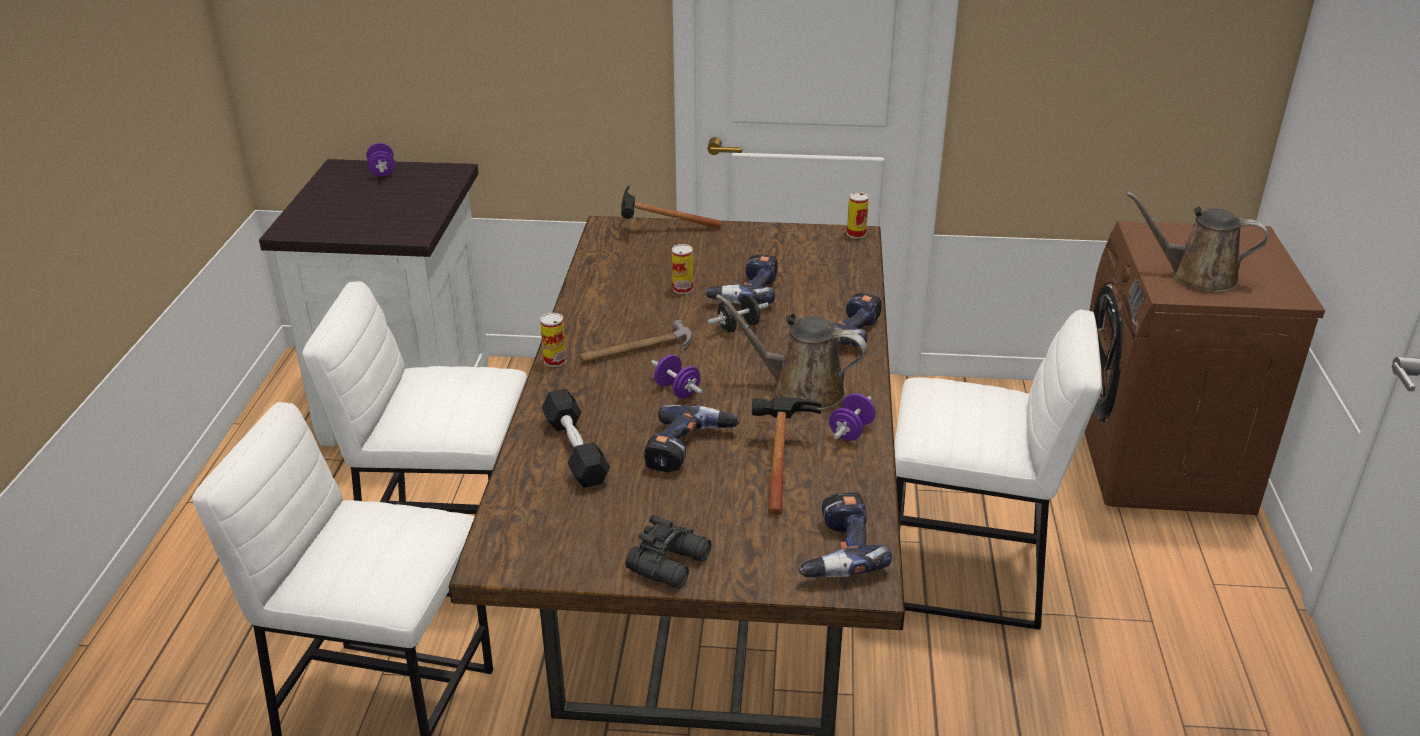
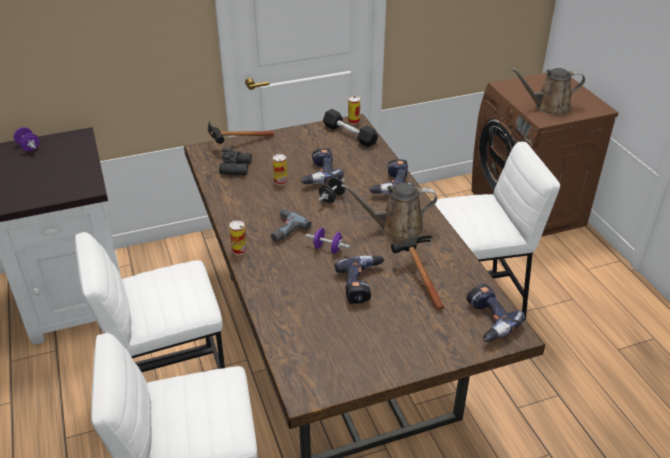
camera: 25 degrees left, 5 degrees up
black dumbbell [542,389,610,488] -> black dumbbell moved to [323,109,378,147]
hammer [579,320,692,363] -> power drill [271,208,312,242]
black binoculars [625,515,711,589] -> black binoculars moved to [219,148,252,175]
purple dumbbell [829,393,876,441] -> none

